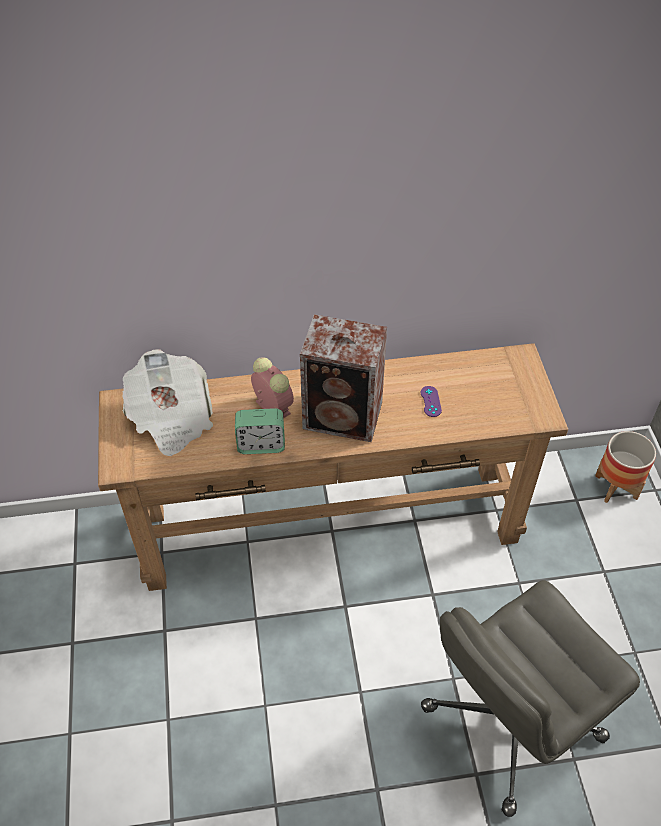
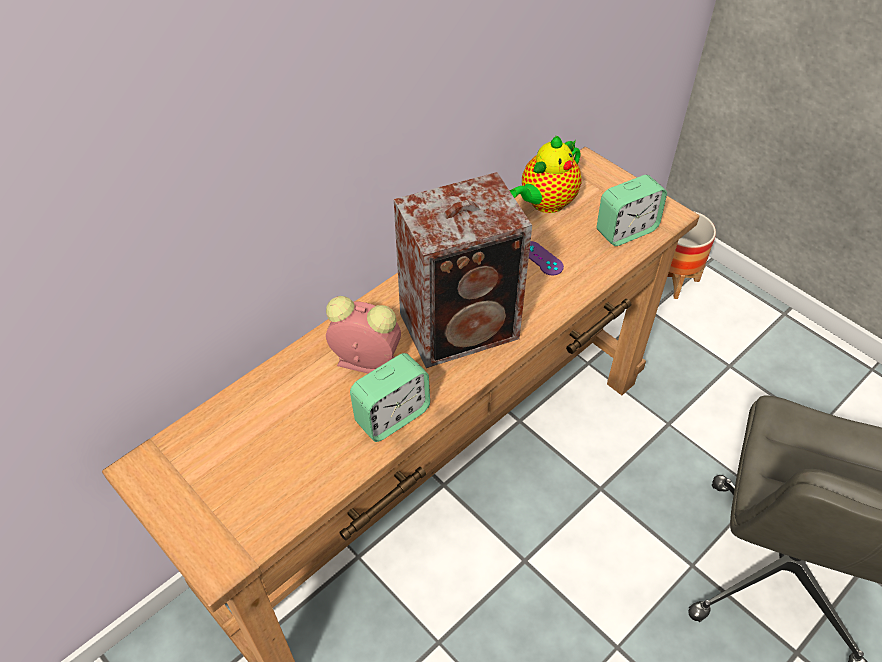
camera: 35 degrees left, 0 degrees up
newspaper [122,349,213,456] -> none
none -> teapot [510,135,582,213]
none -> alarm clock [597,175,667,246]

